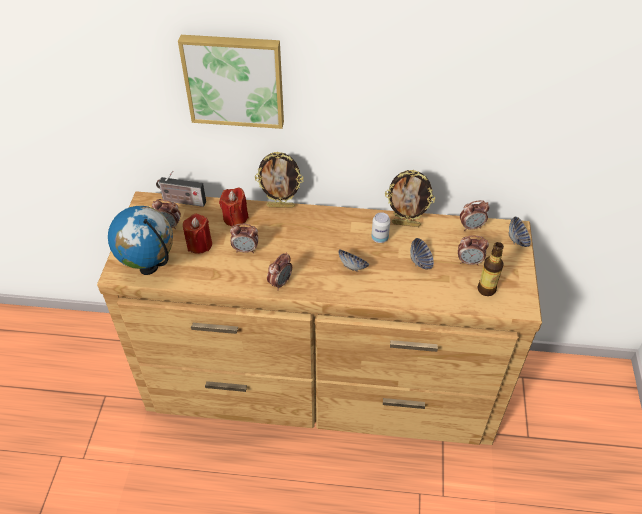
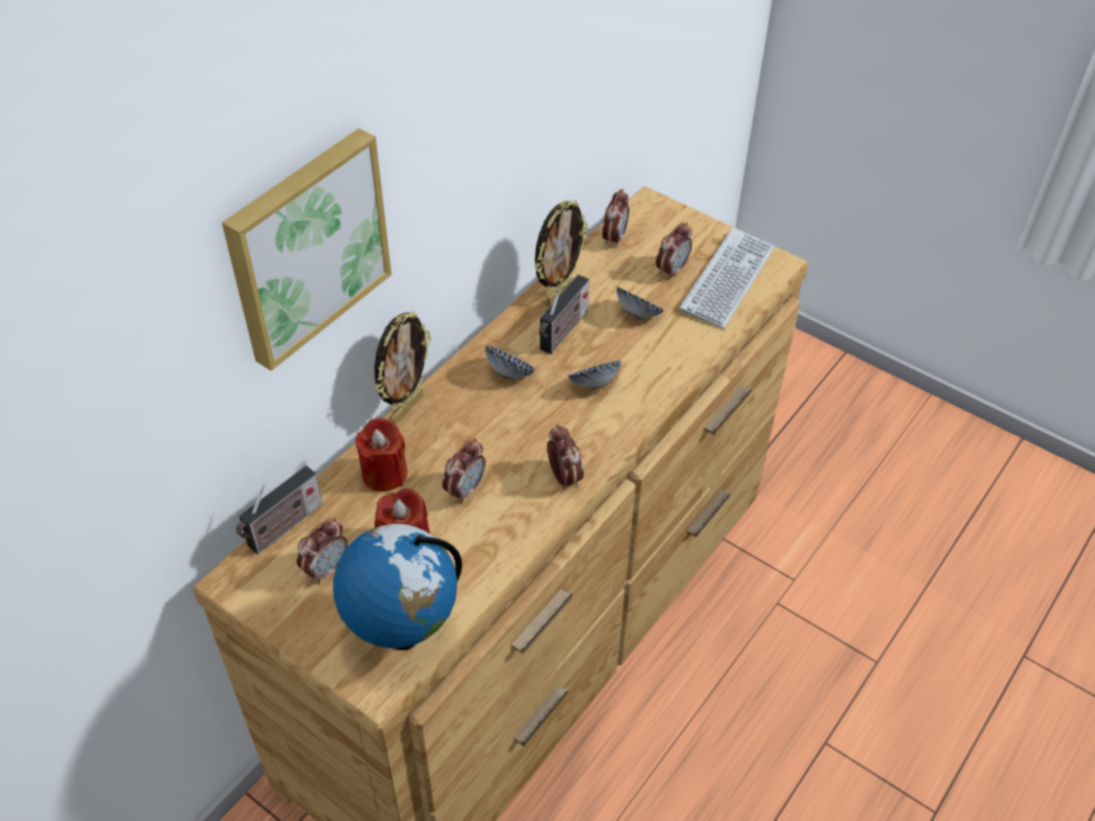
camera: 60 degrees left, 0 degrees up
can [371,212,390,243] -> radio [539,275,589,354]
bottle [477,242,504,296] -> keyboard [679,228,775,329]
bowl [508,217,531,247] -> bowl moved to [485,345,535,382]

